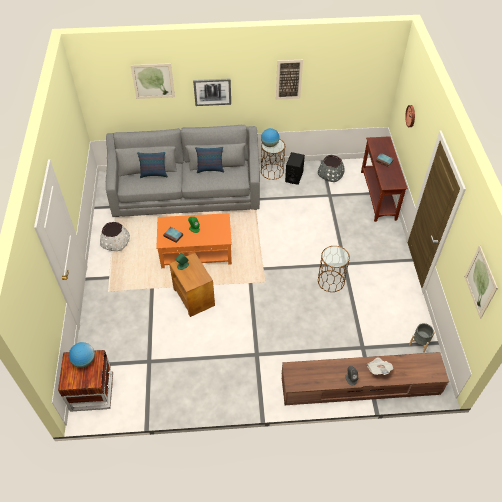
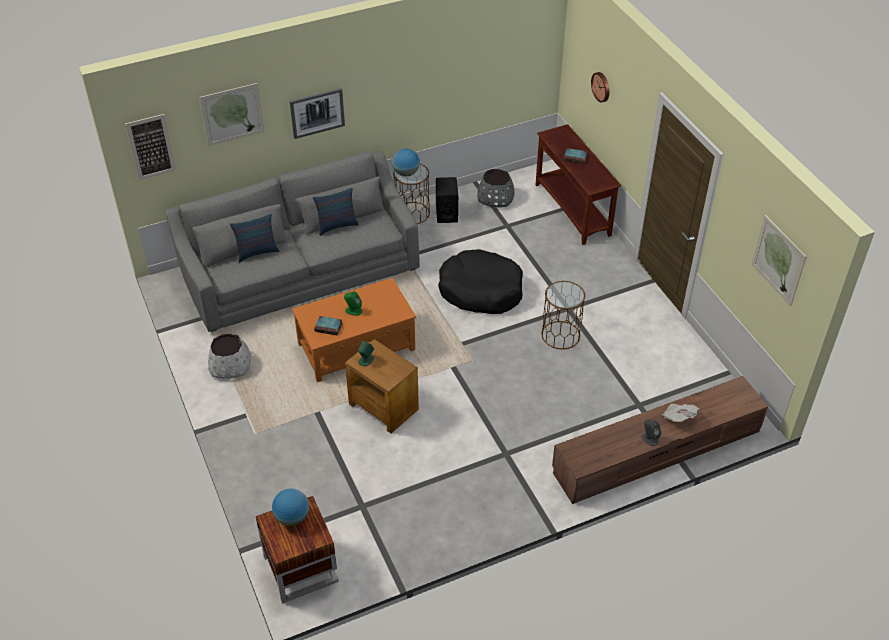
camera: 20 degrees left, 5 degrees down
picture [276,60,303,100] -> picture moved to [125,114,177,180]
grey planter [409,323,435,353] -> none
none -> black dog bed [438,249,523,314]

